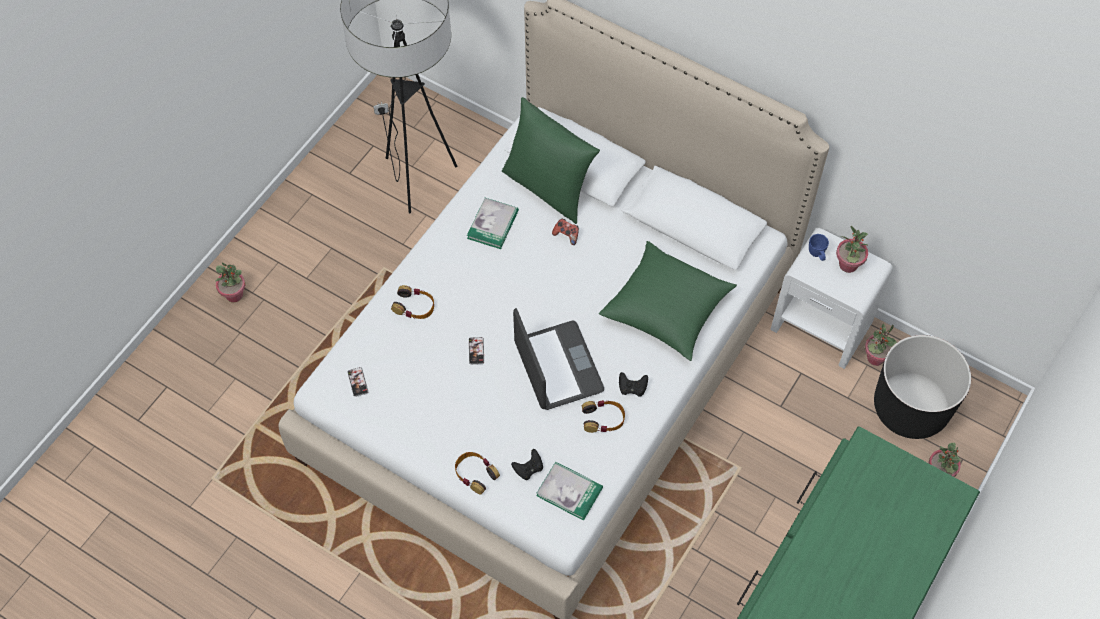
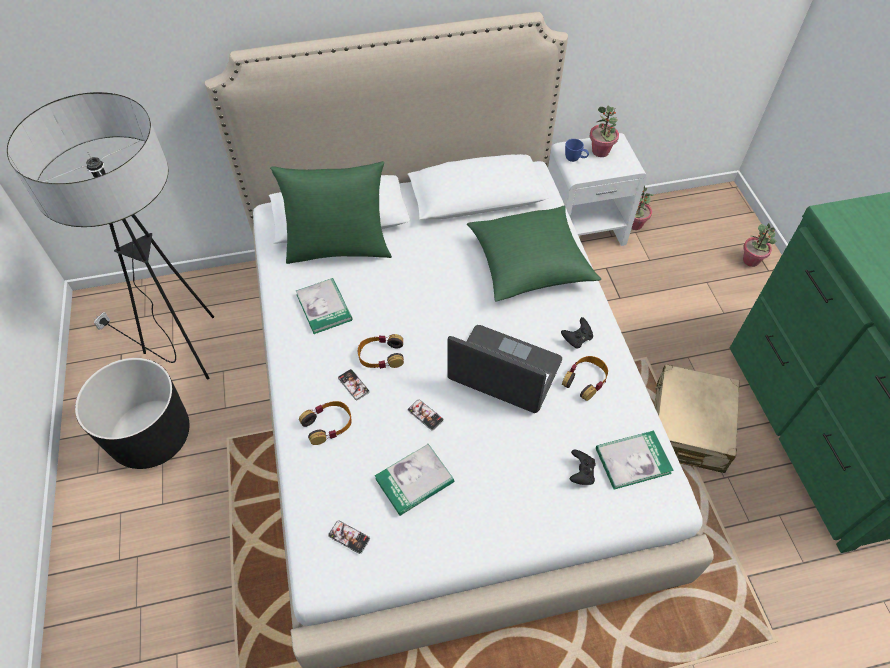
camera: 45 degrees left, 5 degrees down
potted plant [215,263,245,302] -> none
headphones [455,452,500,494] -> headphones moved to [358,334,404,369]
game controller [552,219,579,245] -> none
black planter [874,335,971,439] -> black planter moved to [75,358,189,469]
none -> phone [338,369,370,400]
none -> book [375,444,454,516]
none -> beige suitcase [654,364,739,473]

